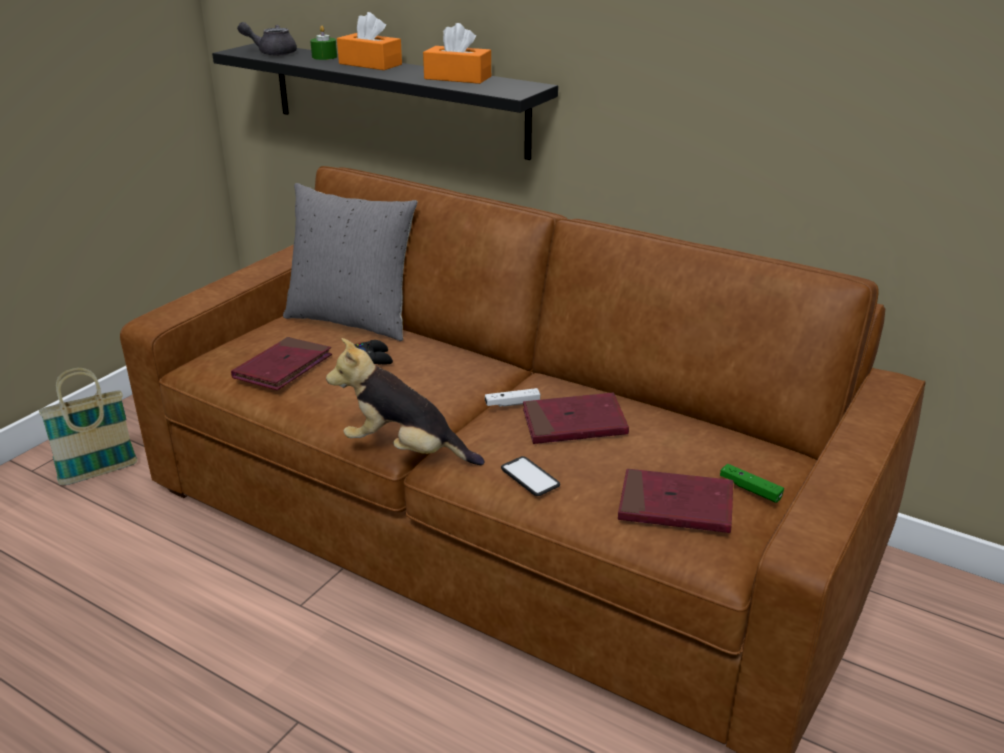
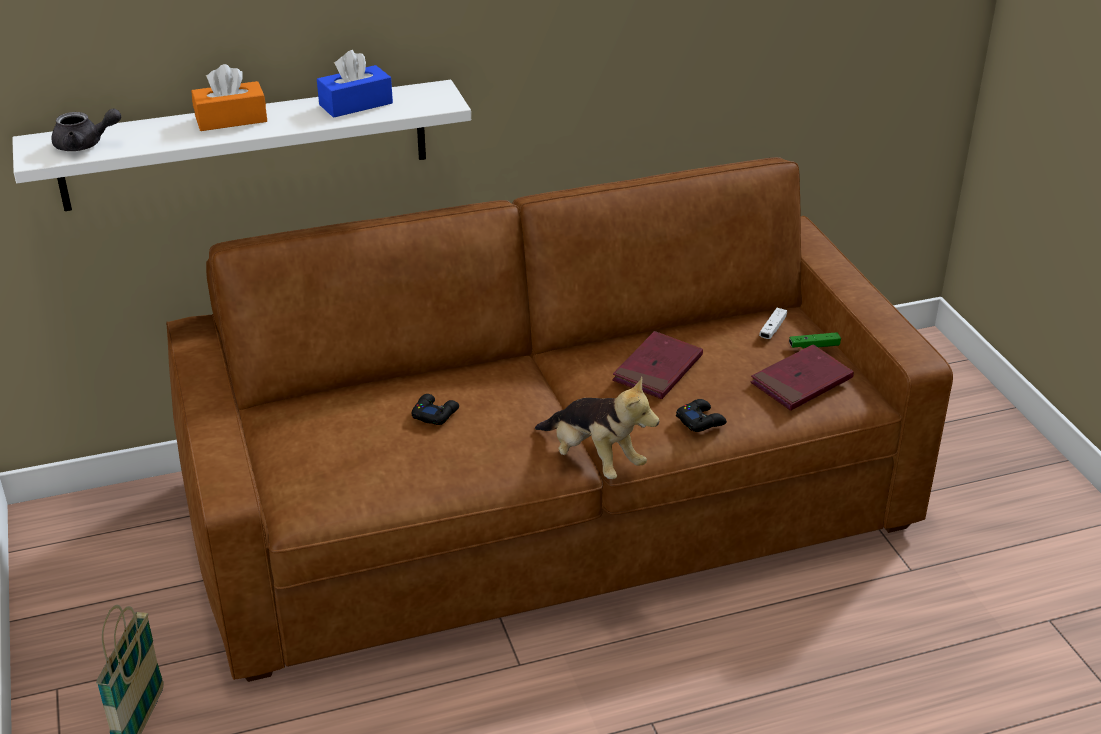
camera: 50 degrees left, 5 degrees up
black shelf [212,43,558,160] -> white shelf [12,80,471,211]
red book [231,337,332,390] -> none
grey teapot [237,22,297,56] -> grey teapot turned 135 degrees counterclockwise [52,108,121,151]
grey pillow [283,183,418,341] -> none
green candle [310,25,337,60] -> none
plush toy [326,338,485,465] -> plush toy turned 105 degrees counterclockwise [535,377,659,479]
orange tissue box [423,23,491,84] -> blue tissue box [317,50,393,118]
white game controller [485,388,541,407] -> white game controller moved to [759,308,787,339]
phone [501,456,560,496] -> black game controller [676,399,727,432]

